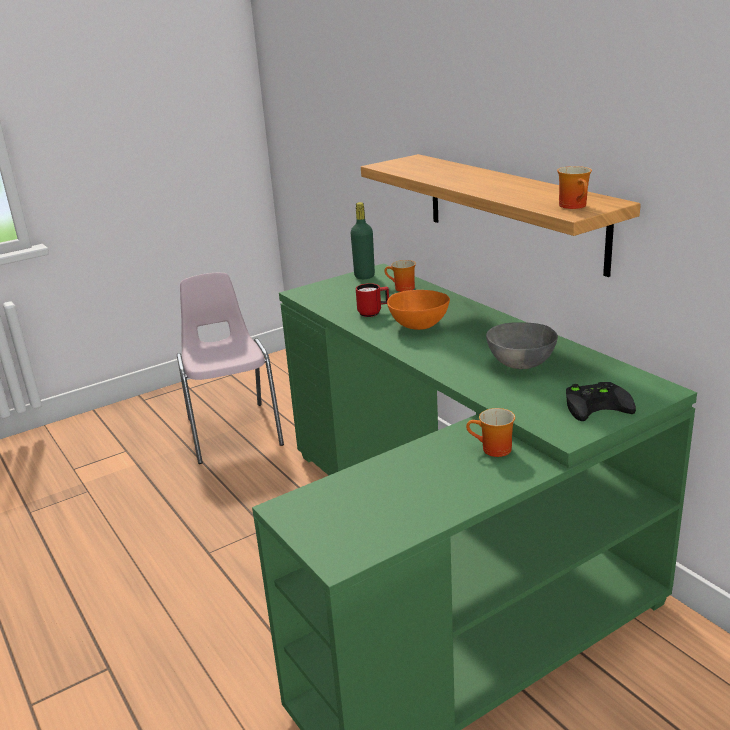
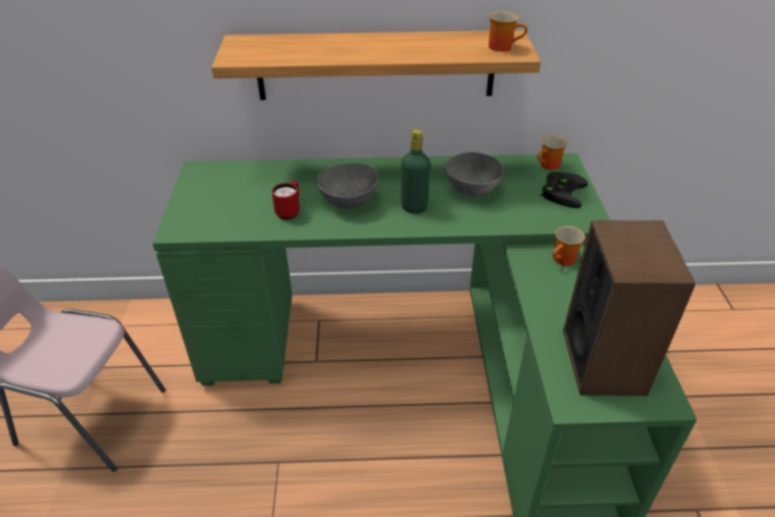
camera: 60 degrees left, 15 degrees up
green bottle [351,202,375,279] -> green bottle moved to [401,129,431,214]
mug [385,260,416,292] -> mug moved to [537,136,567,170]
orange bowl [387,290,450,330] -> grey bowl [317,163,378,209]
none -> speaker [563,220,696,396]

